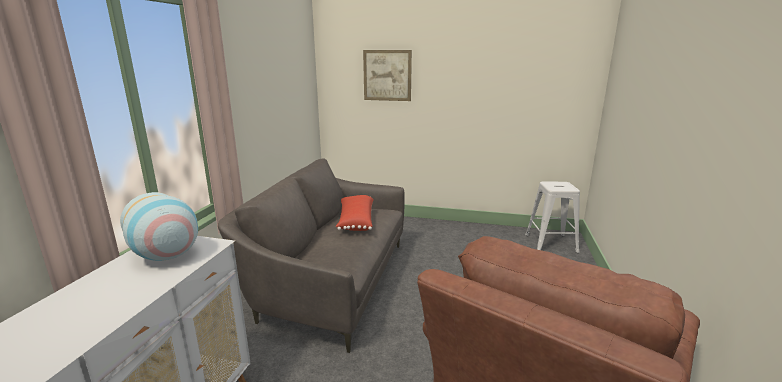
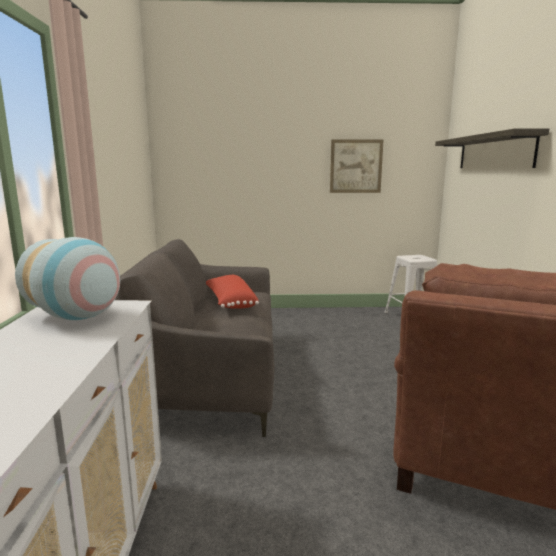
camera: 15 degrees left, 5 degrees down
picture [363,50,412,101] -> picture moved to [330,139,384,193]
none -> shelf [435,128,549,168]

